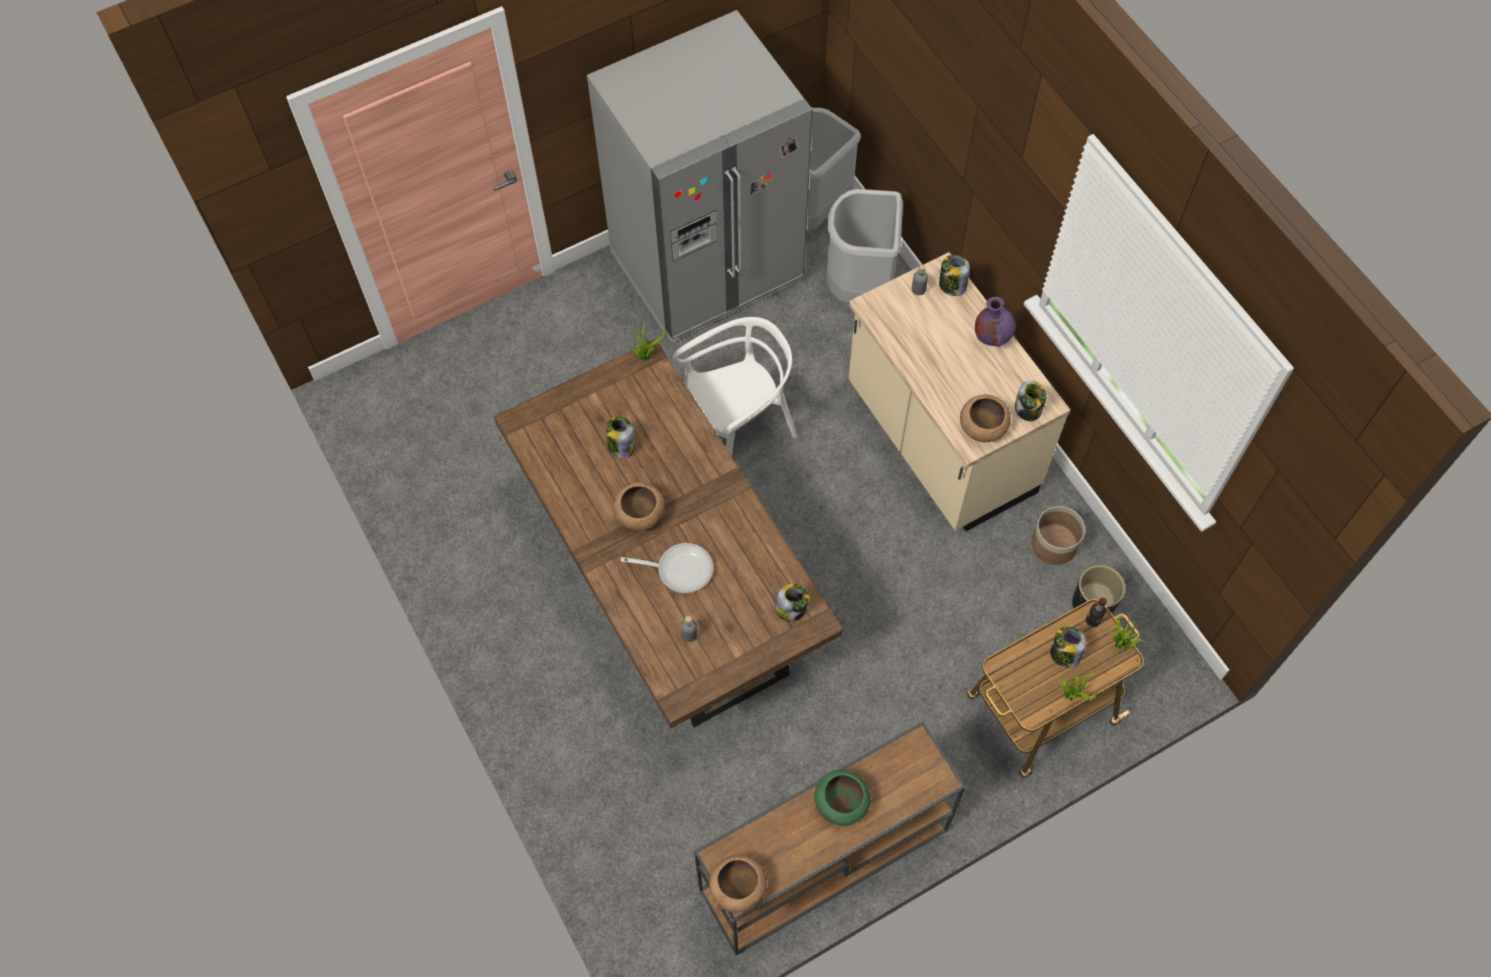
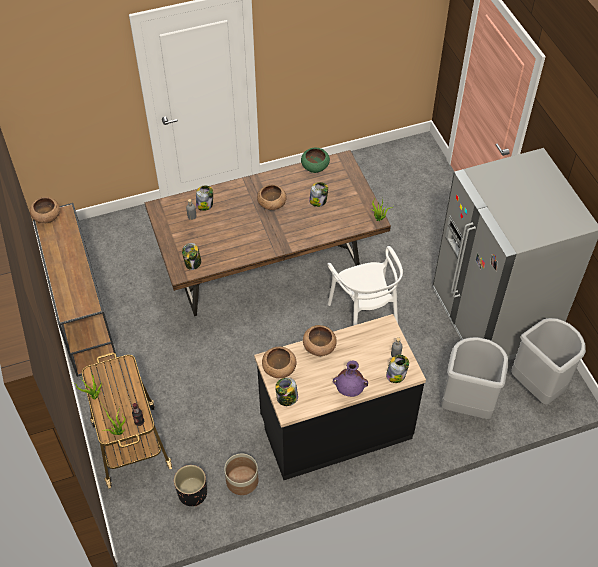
camera: 100 degrees right, 10 degrees down
frying pan [621,543,713,593] -> none
green bowl [815,770,870,826] -> green bowl moved to [301,148,330,173]
beige counter [848,252,1071,531] -> black counter [254,314,426,480]
jar [1050,627,1086,668] -> jar moved to [196,186,213,211]
none -> brown bowl [303,325,337,356]

